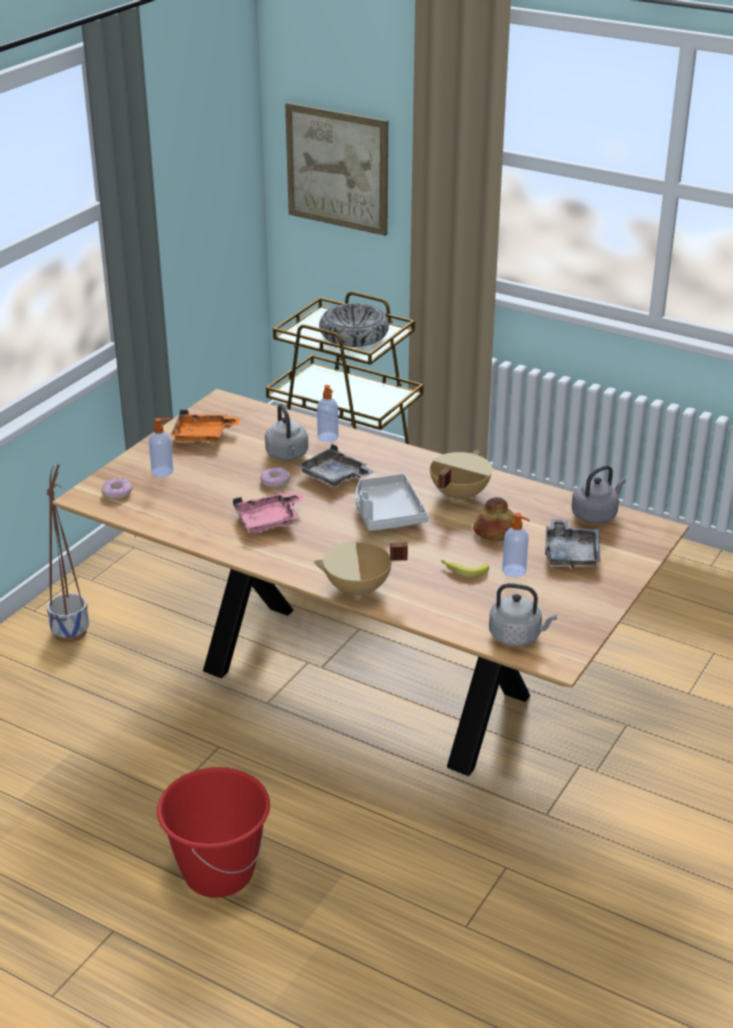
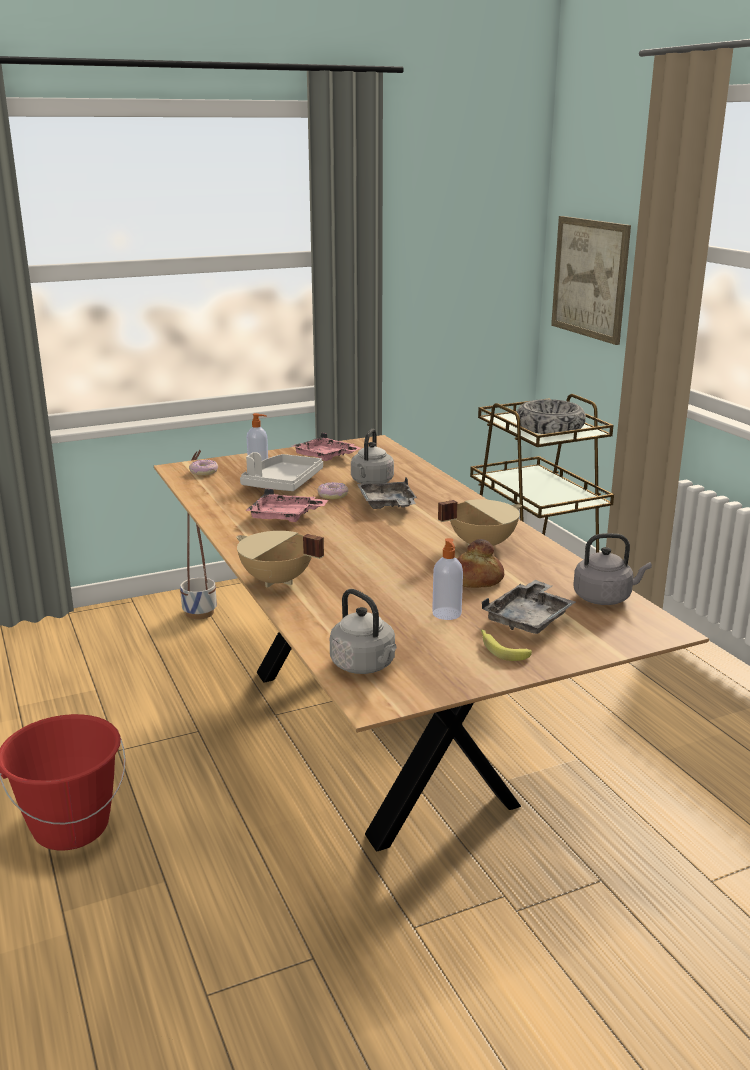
camera: 35 degrees right, 10 degrees down
orange tray [171,410,240,442] -> pink tray [292,432,361,461]
soap dispenser [317,385,338,442] -> none
grey tray [356,473,428,531] -> grey tray moved to [240,452,323,491]
banana [441,560,489,578] -> banana moved to [481,629,532,661]

